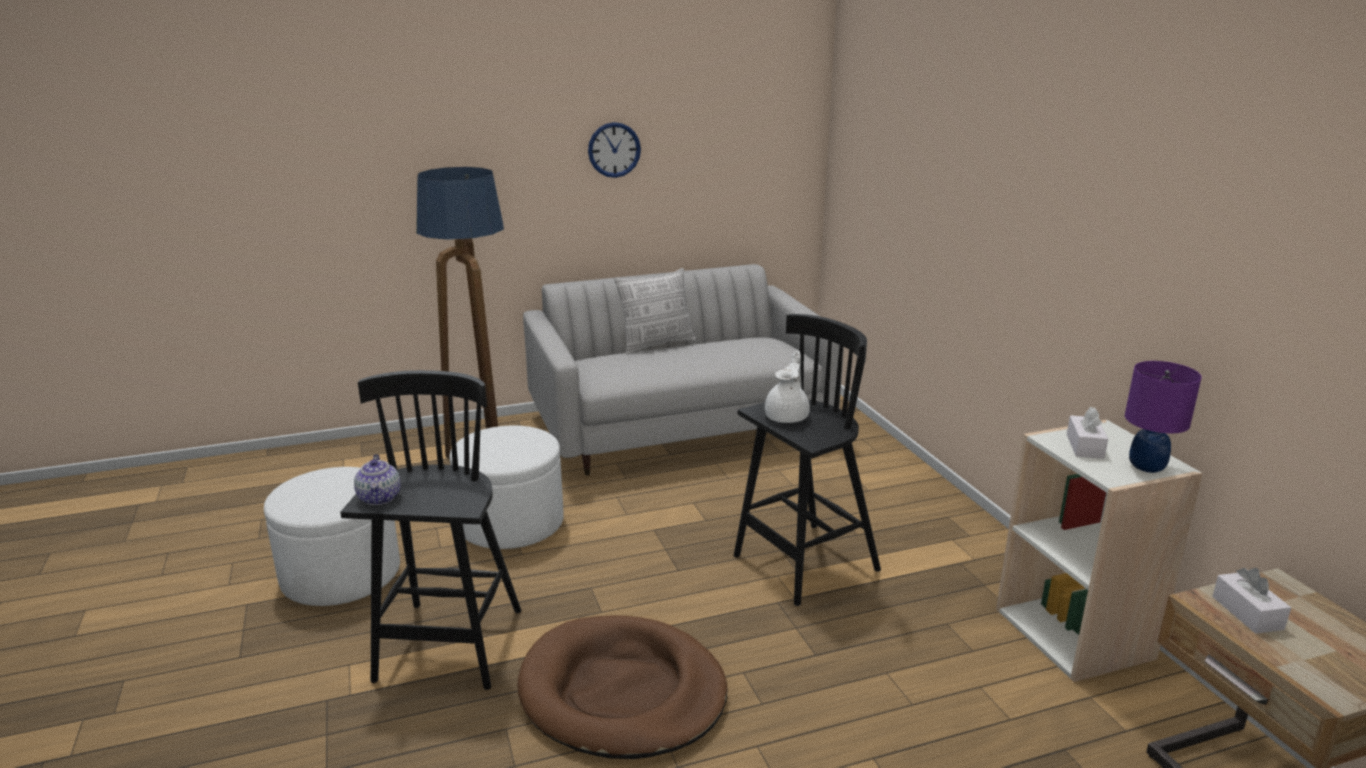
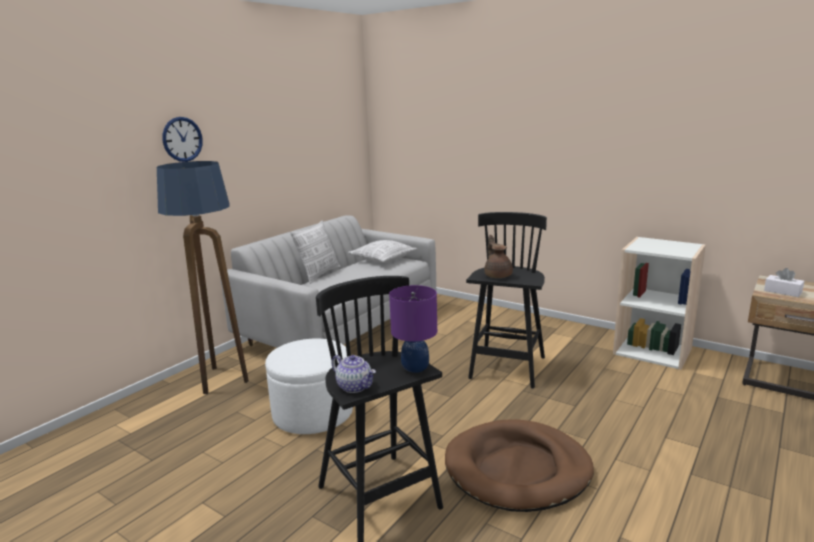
camera: 35 degrees left, 5 degrees down
white ottoman [264,467,400,606] -> none
wall clock [588,122,641,178] -> wall clock moved to [162,117,203,162]
white teapot [765,350,810,423] -> brown teapot [484,235,513,278]
white tissue box [1067,407,1108,459] -> none
purple table lamp [1125,361,1202,473] -> purple table lamp moved to [389,285,437,373]
none -> pillow [348,240,418,263]

